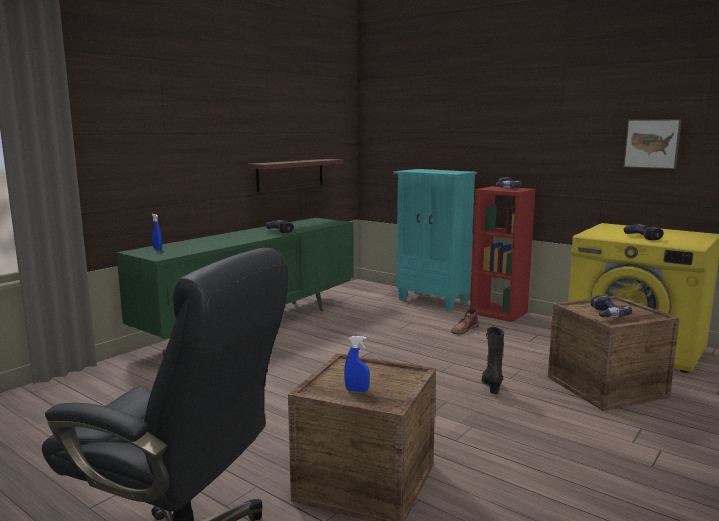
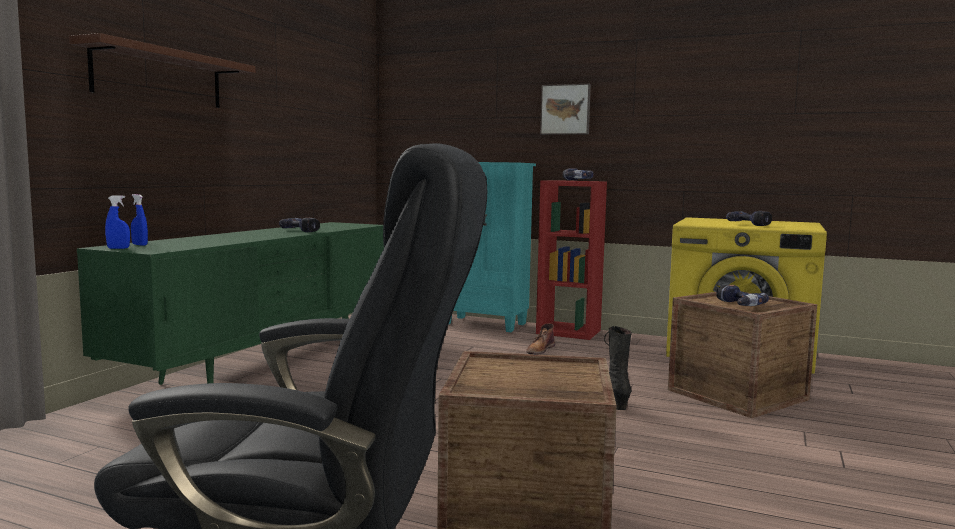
camera: 15 degrees left, 5 degrees down
brown shelf [248,159,343,192] -> brown shelf moved to [69,33,255,108]
blue spray bottle [344,336,370,392] -> blue spray bottle moved to [105,195,130,249]
picture [623,119,682,169] -> picture moved to [540,84,591,135]

